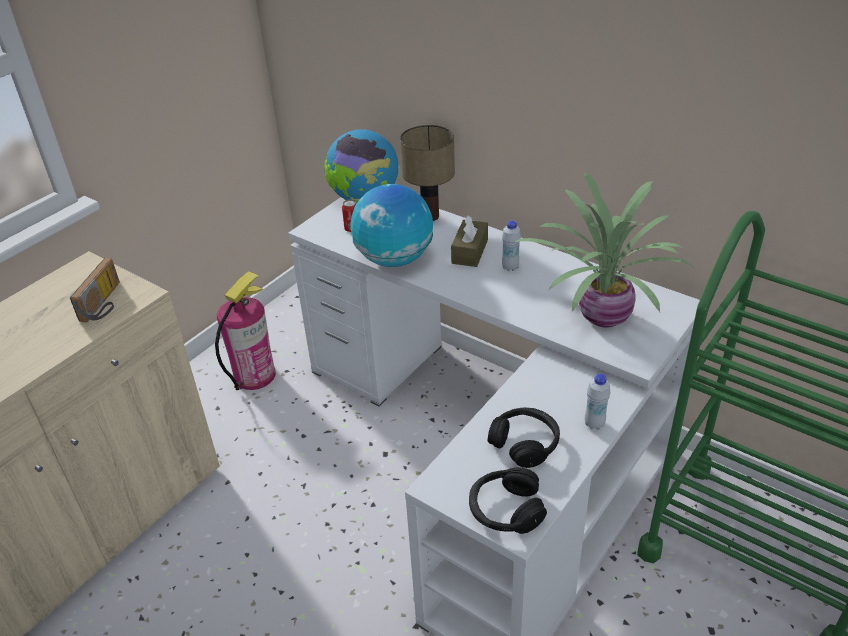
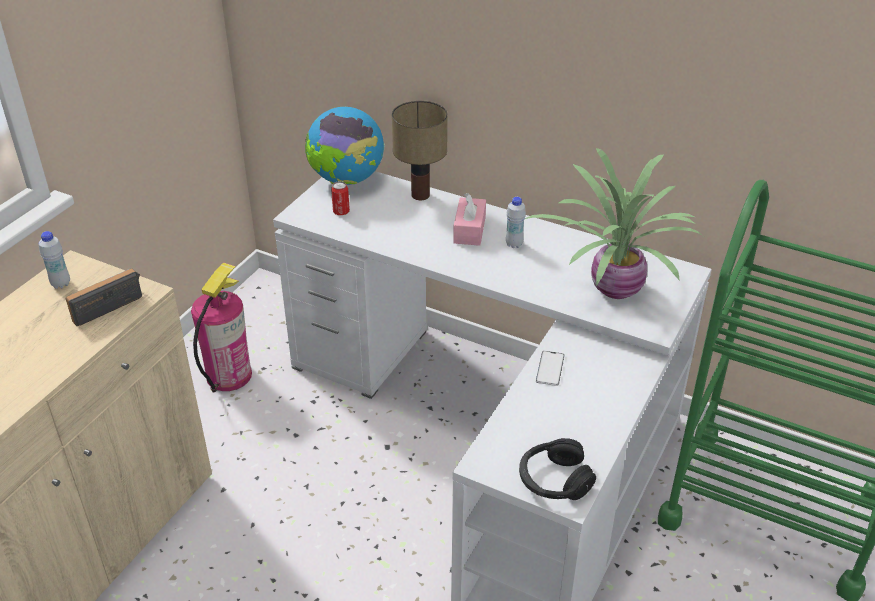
camera: 10 degrees left, 0 degrees up
radio [70,258,120,322] -> radio turned 135 degrees counterclockwise [66,268,142,326]
globe [350,184,433,267] -> none
brown tissue box [451,215,488,267] -> pink tissue box [453,193,486,246]
black headphones [488,408,560,468] -> none
white bottle [585,373,610,430] -> white bottle moved to [39,231,70,289]
none -> phone [536,351,565,386]

